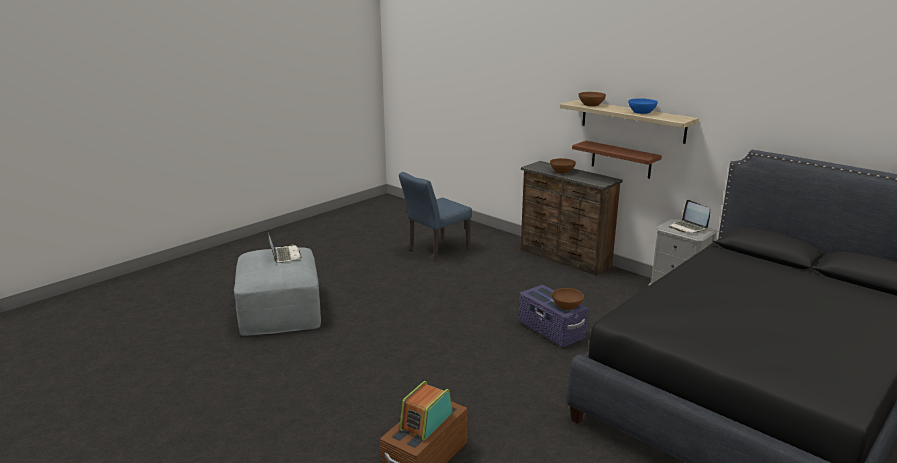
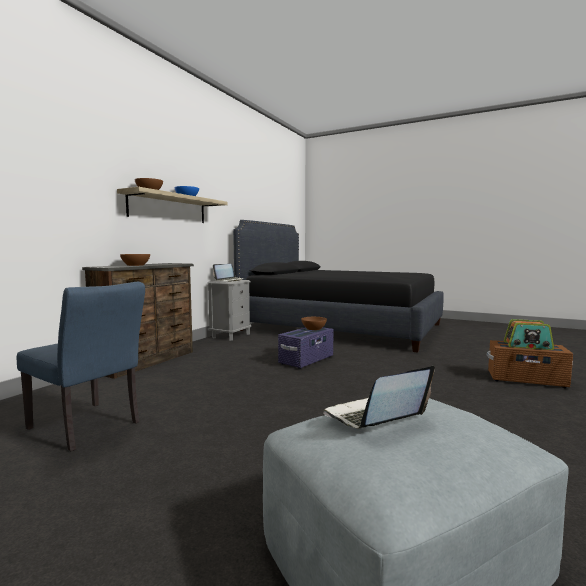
camera: 105 degrees left, 15 degrees down
brown shelf [572,141,662,179] -> none

